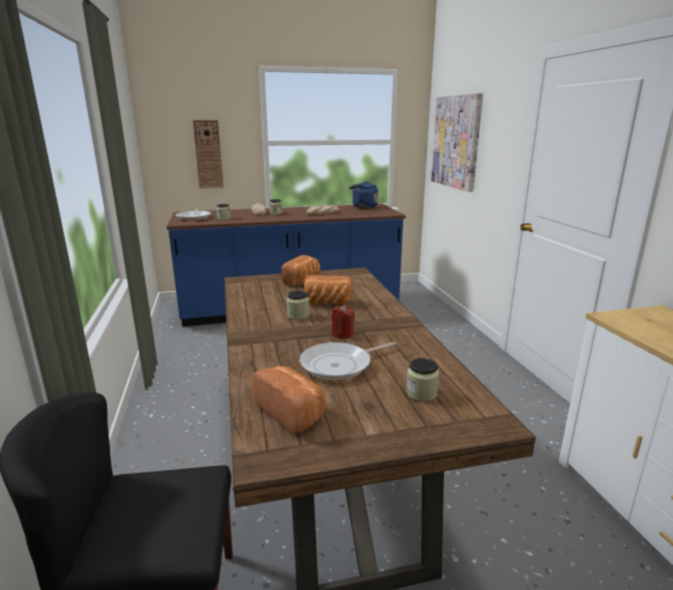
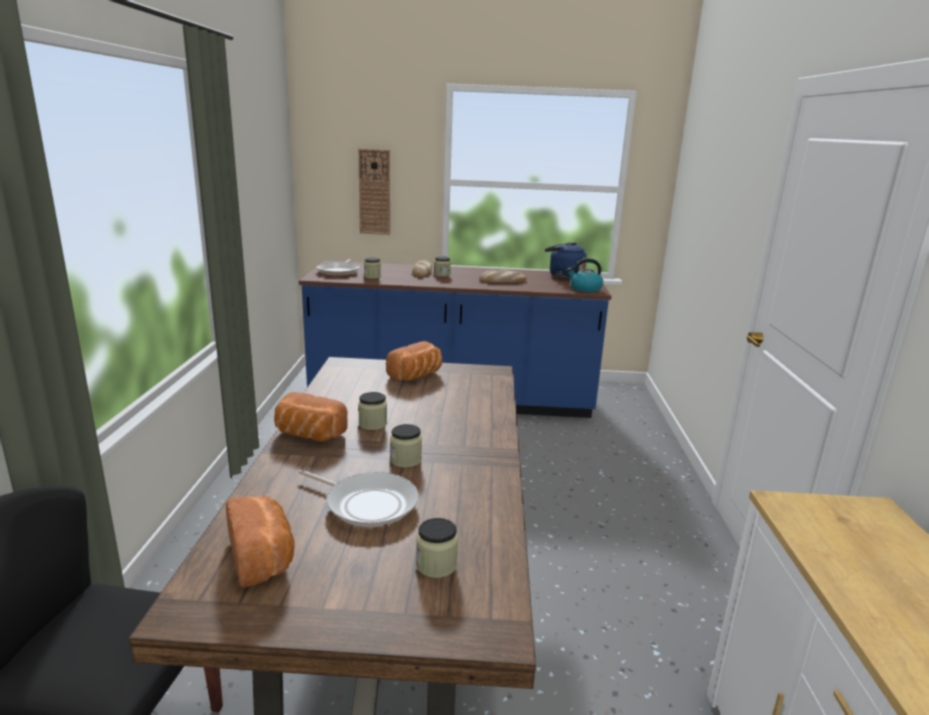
camera: 15 degrees right, 0 degrees up
frying pan [300,342,396,380] -> frying pan turned 135 degrees counterclockwise [298,470,419,527]
bread [304,275,353,304] -> bread moved to [274,392,348,441]
red candle [332,305,355,339] -> jar [390,424,422,468]
picture [431,93,483,192] -> none
none -> kettle [567,258,603,292]

